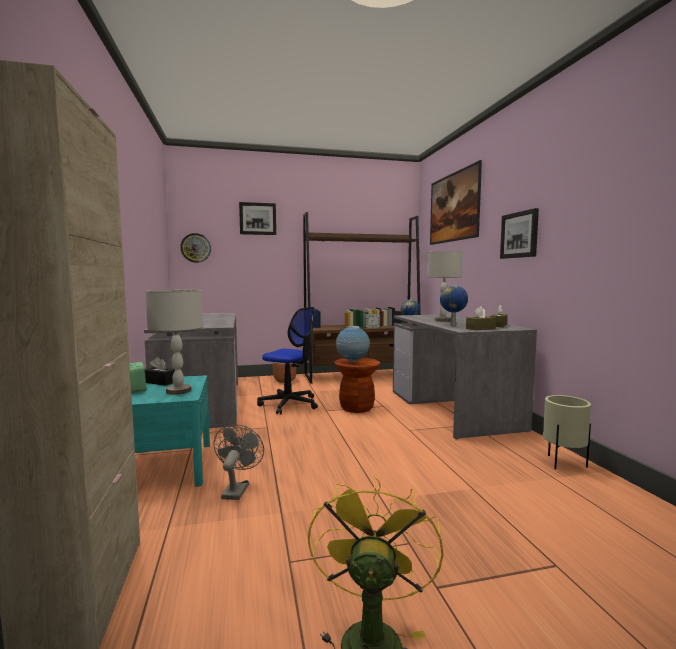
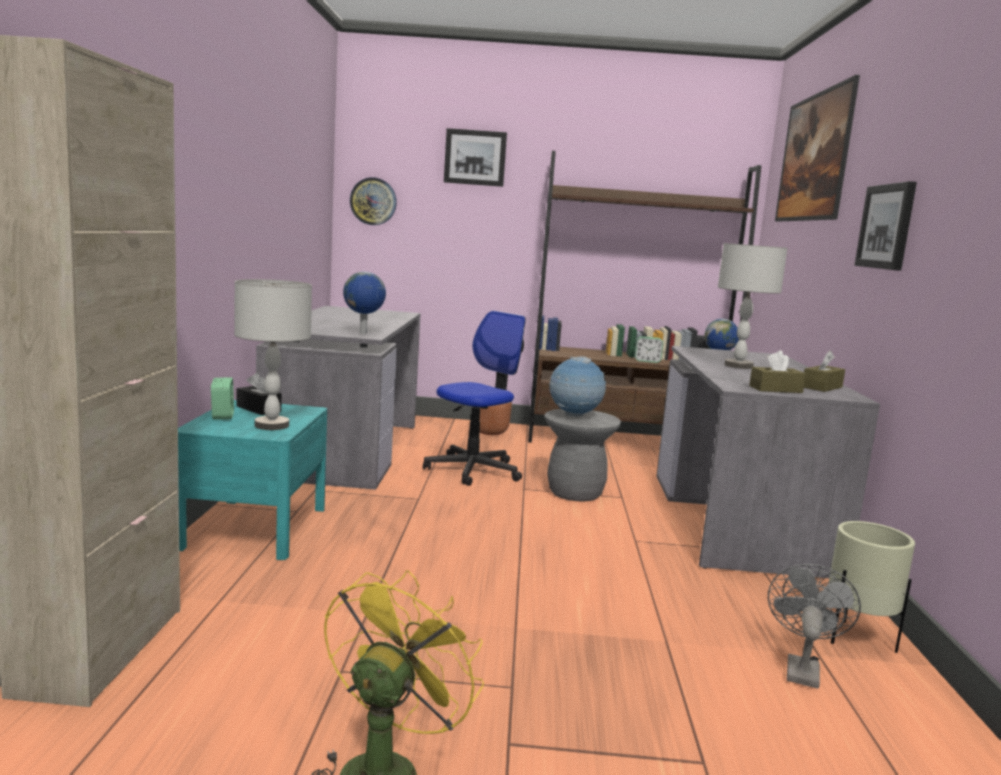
camera: 15 degrees right, 5 degrees up
grey fan [214,424,264,500] -> grey fan moved to [768,564,861,689]
office chair [257,307,318,414] -> office chair turned 90 degrees counterclockwise [423,311,526,486]
brown stool [334,358,380,413] -> grey stool [544,409,621,501]
globe [440,285,468,325] -> globe moved to [343,272,386,334]

